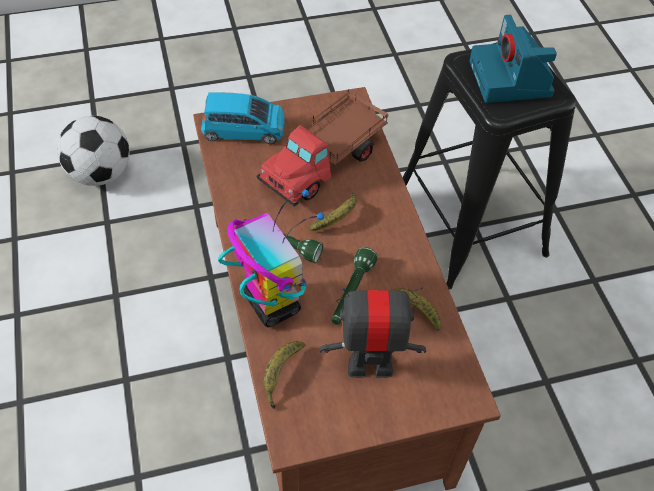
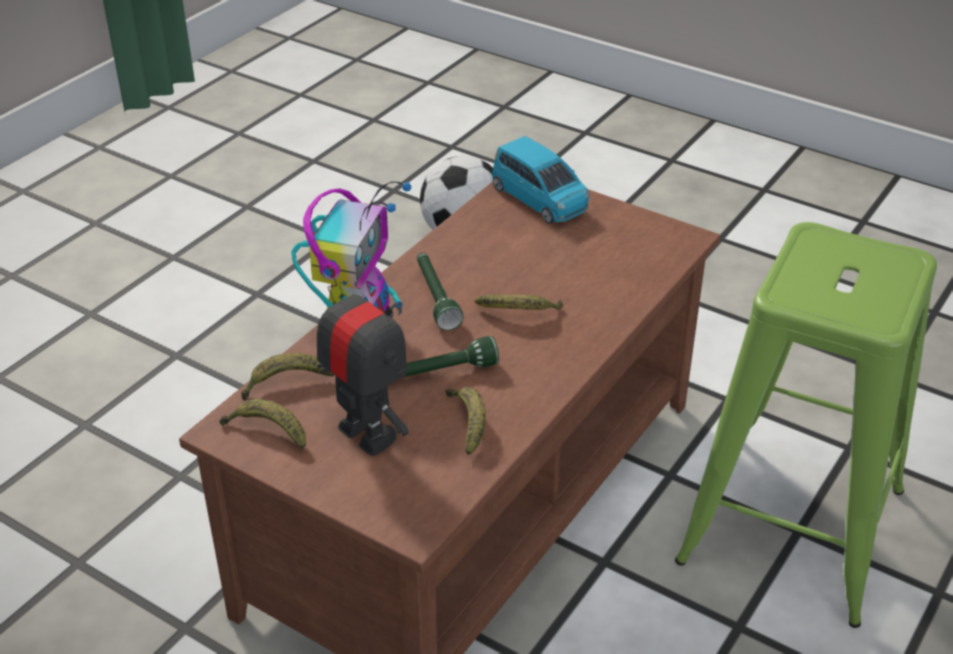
camera: 50 degrees right, 15 degrees down
toy truck [257,90,389,207] -> none
black stool [403,42,576,290] -> green stool [675,222,937,628]
camera [469,15,557,103] -> none
none -> banana [220,399,306,449]

